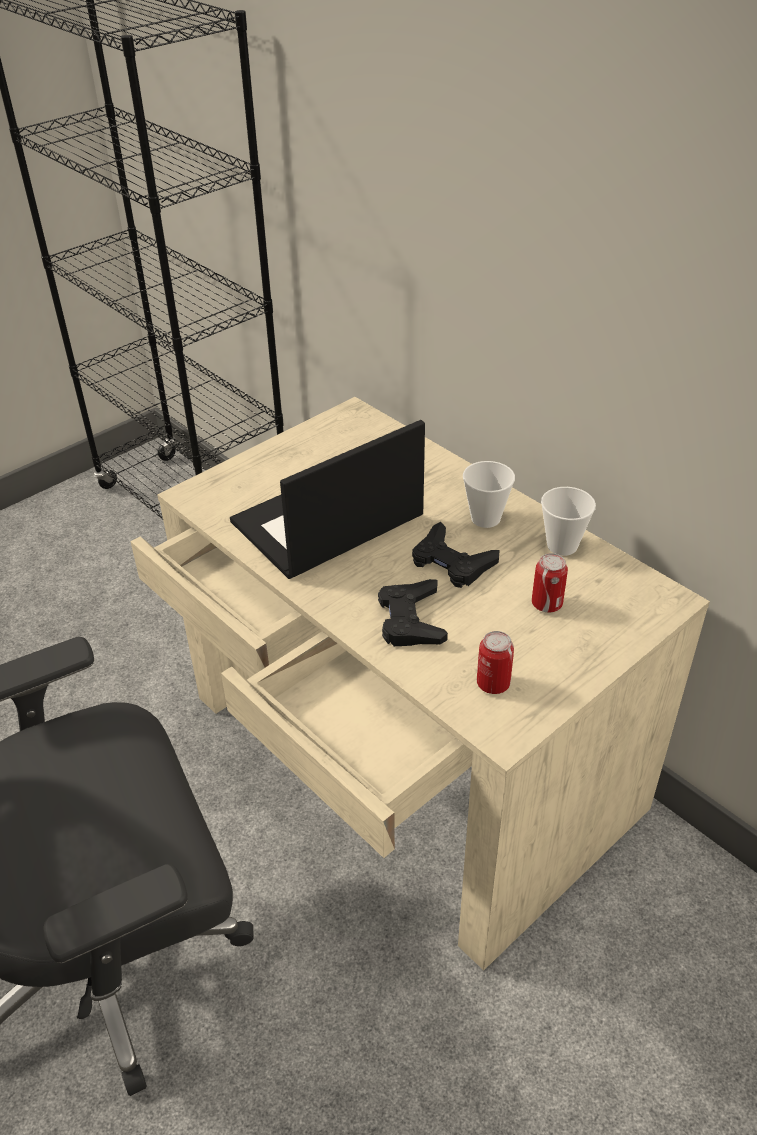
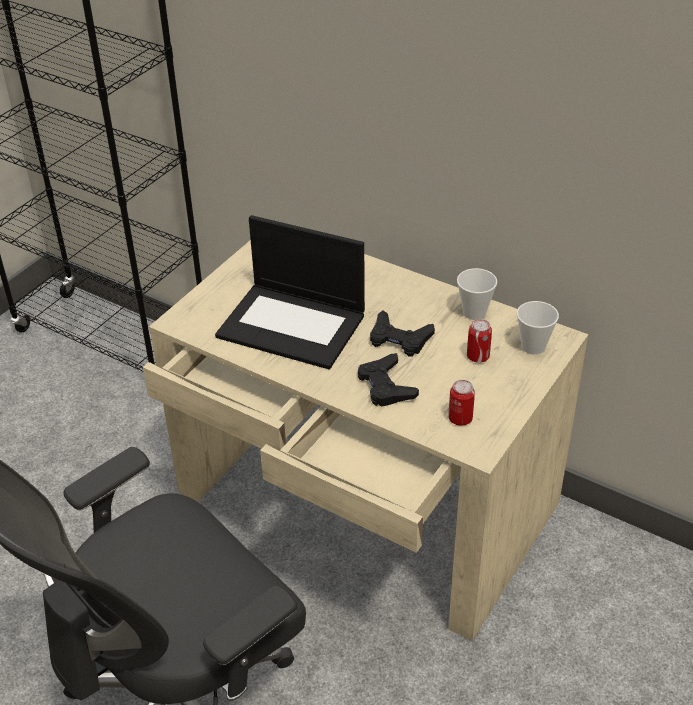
camera: 15 degrees left, 0 degrees up
laptop [230,420,425,579] -> laptop turned 105 degrees counterclockwise [215,215,365,369]
cup [463,461,515,528] -> cup moved to [517,301,559,355]

